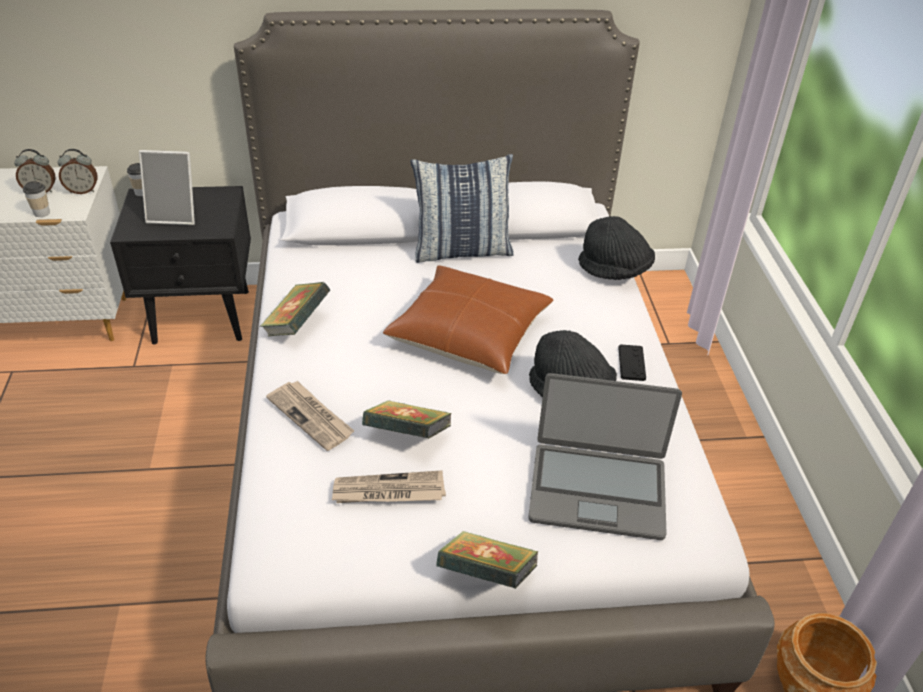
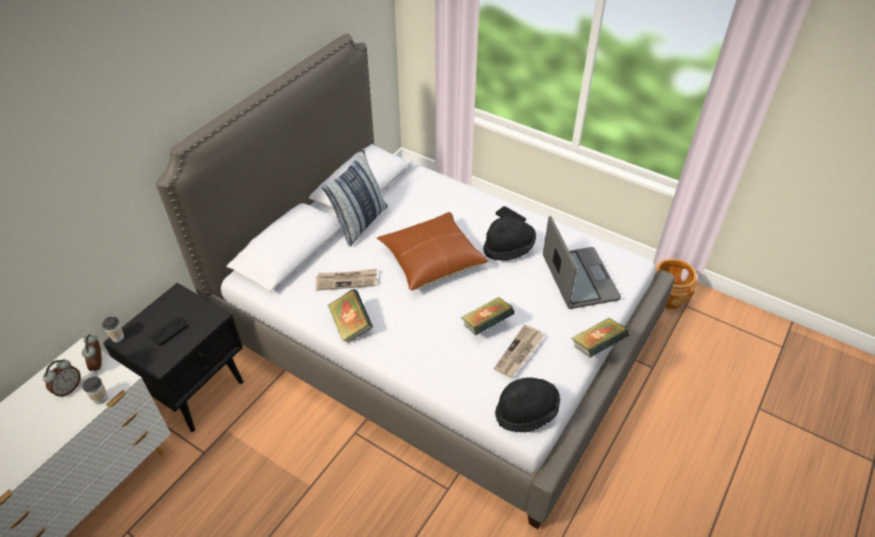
camera: 50 degrees left, 5 degrees up
alarm clock [58,149,98,194] -> alarm clock turned 135 degrees clockwise [82,334,102,372]
picture frame [139,150,195,225] -> black game controller [150,317,188,346]
newspaper [266,381,354,451] -> newspaper moved to [316,269,377,291]
laptop [528,373,682,540] -> laptop turned 60 degrees counterclockwise [543,216,621,309]
black hat [578,216,655,280] -> black hat moved to [495,378,560,432]

